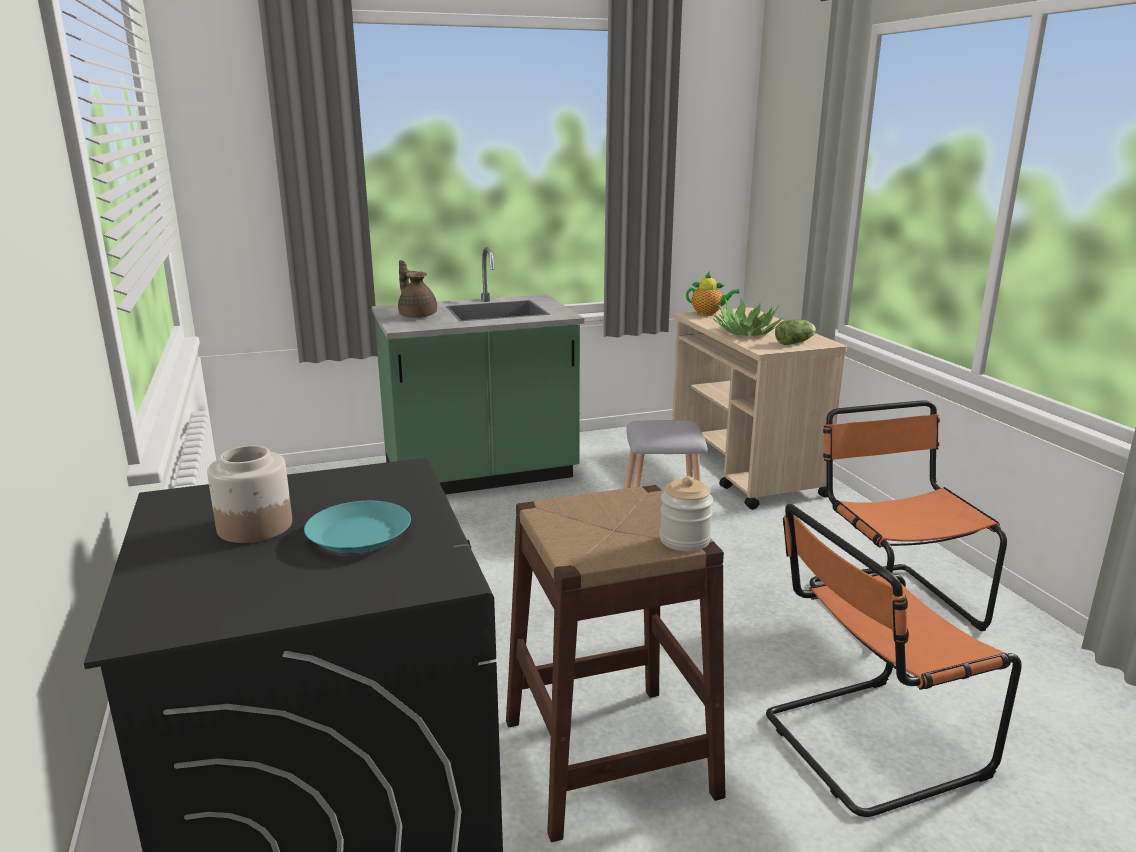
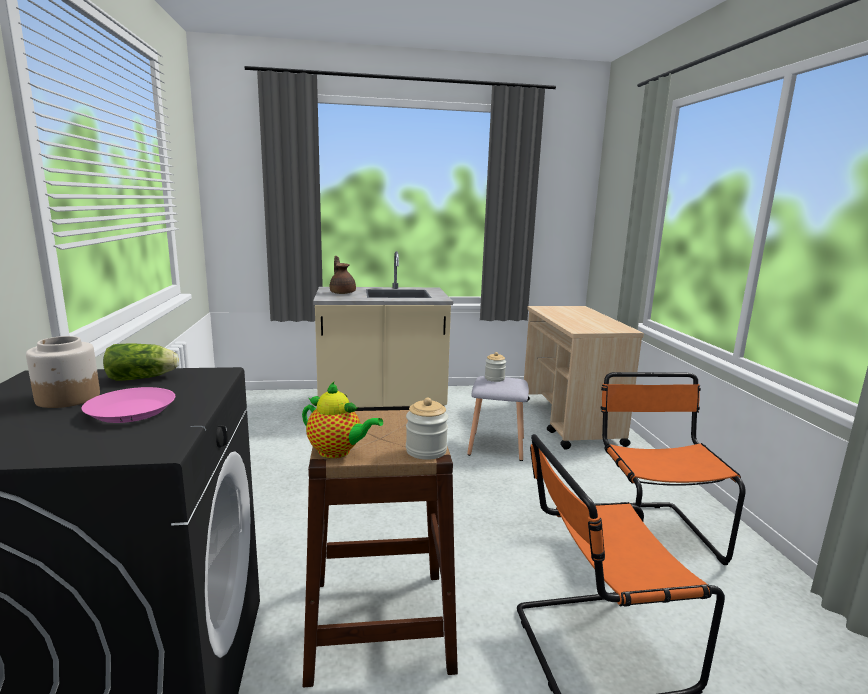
camera: 10 degrees right, 5 degrees down
turquoise plate [304,501,411,553] -> pink plate [82,387,175,423]
green counter [372,247,584,495] -> beige counter [313,251,453,411]
teapot [686,272,740,316] -> teapot moved to [302,382,383,458]
potted plant [713,298,784,336] -> none
lettuce [775,320,816,345] -> lettuce moved to [103,343,179,381]
none -> jar [485,352,506,382]

